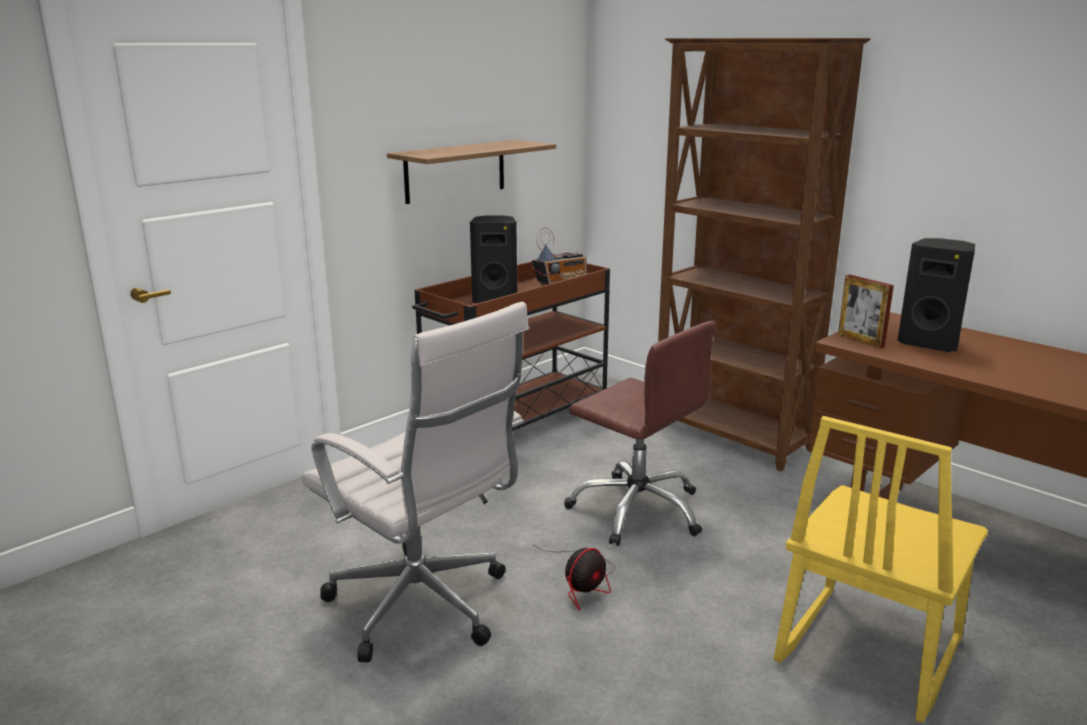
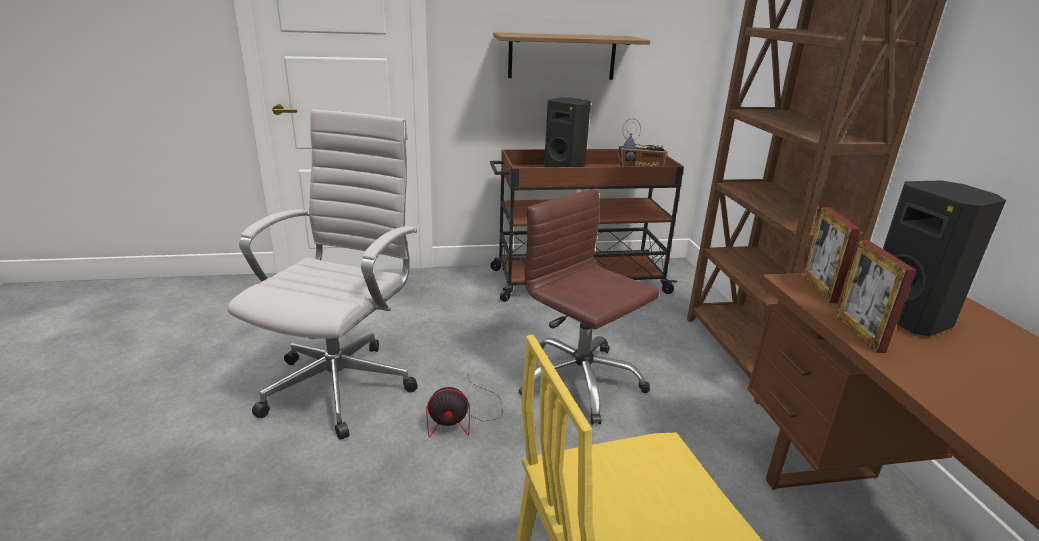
camera: 35 degrees right, 5 degrees up
white office chair [302,302,529,663] -> white office chair turned 150 degrees counterclockwise [227,109,418,439]
brown office chair [564,321,716,546] -> brown office chair turned 150 degrees clockwise [518,189,659,425]
none -> picture frame [836,240,916,353]

